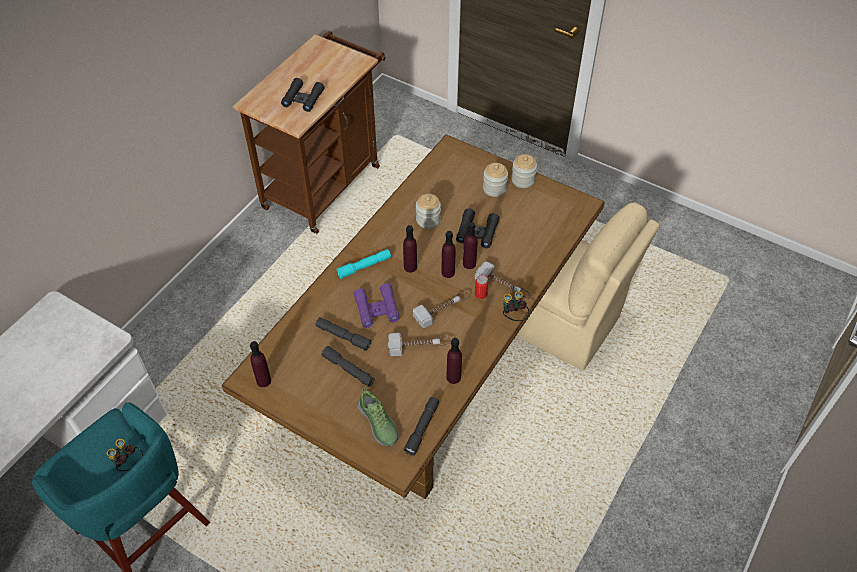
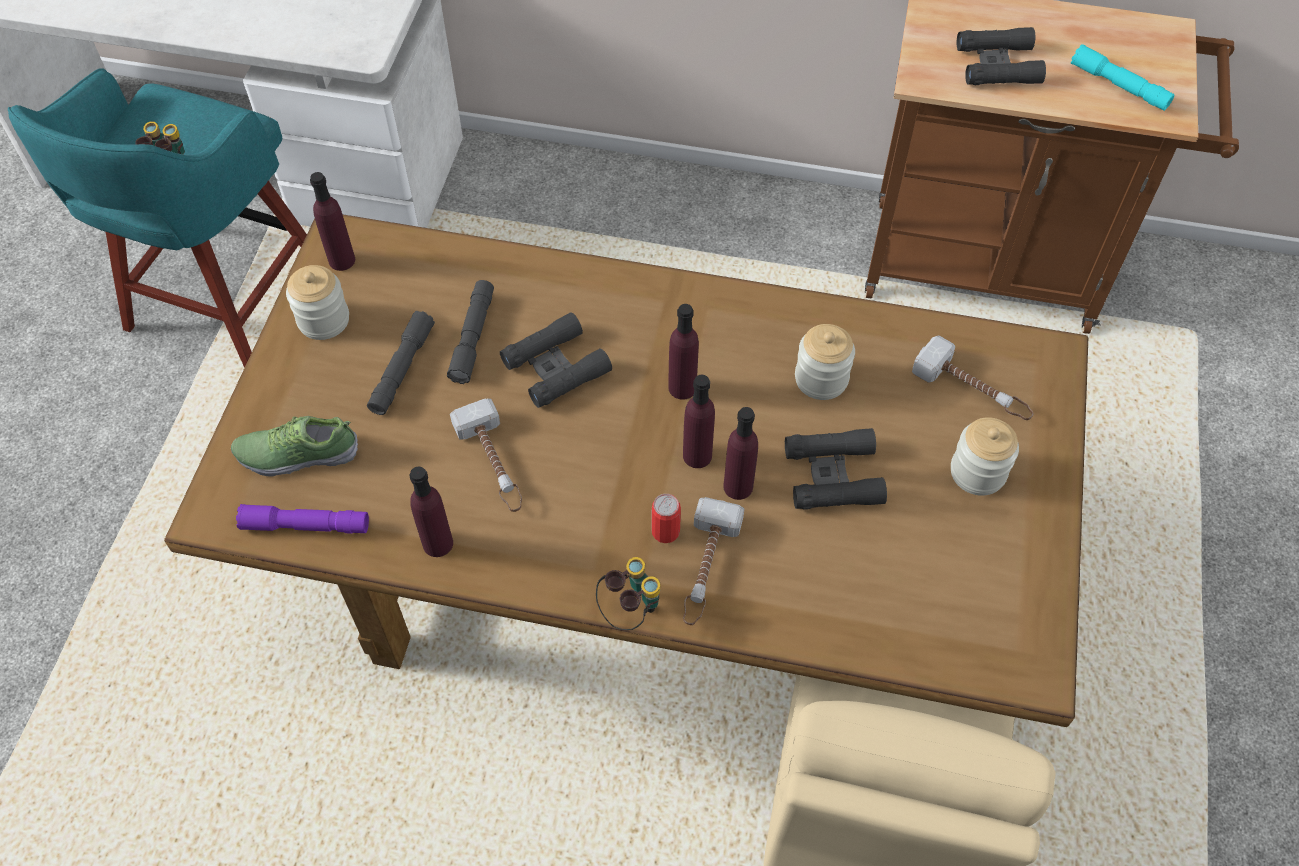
camera: 70 degrees right, 5 degrees up
turquoise flashlight [337,249,391,279] -> turquoise flashlight moved to [1071,44,1175,111]
purple binoculars [353,283,400,328] -> black binoculars [500,312,612,408]
shoe [358,388,399,446] -> shoe turned 45 degrees clockwise [231,416,358,477]
grey flashlight [404,397,439,456] -> purple flashlight [236,504,369,534]
hammer [413,292,470,328] -> hammer moved to [912,335,1034,420]
jar [511,154,537,188] -> jar moved to [286,265,349,340]

